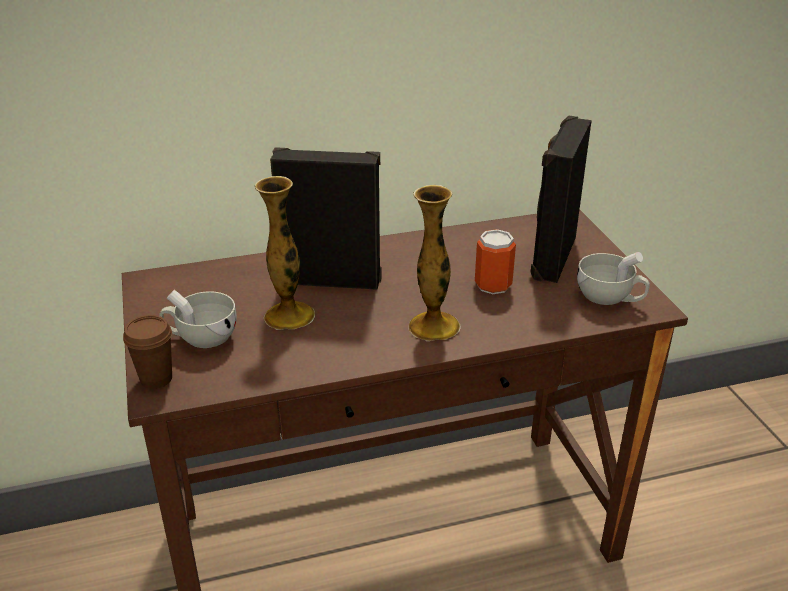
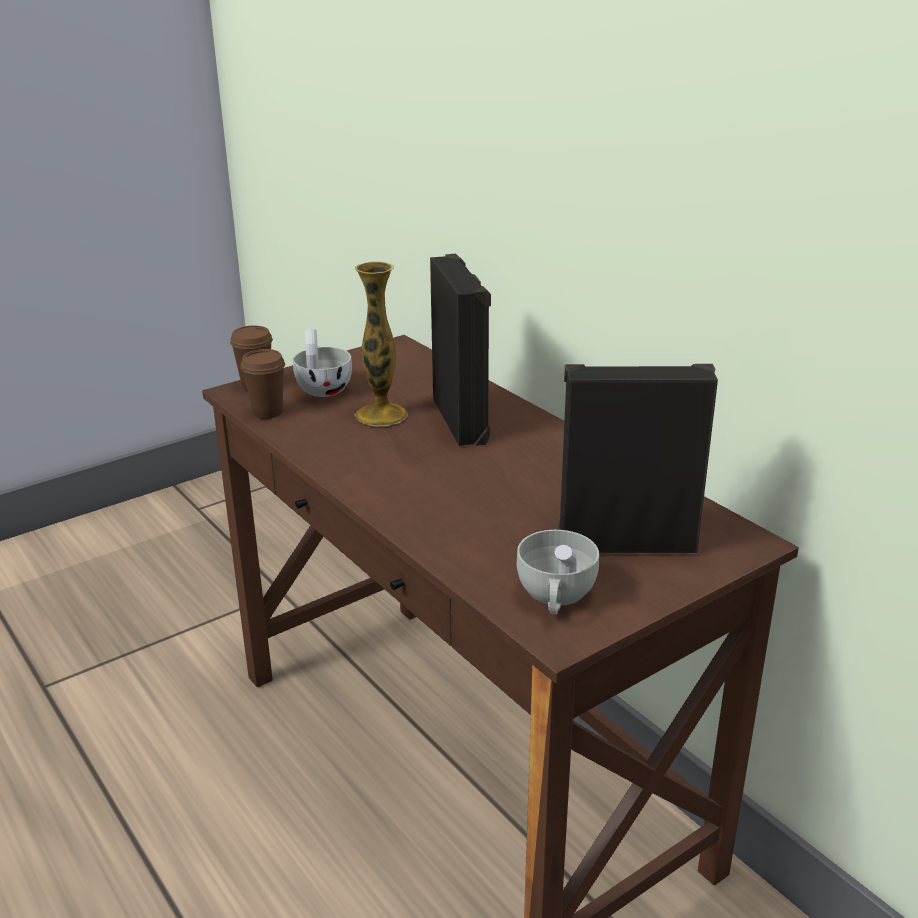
camera: 70 degrees right, 5 degrees down
vase [409,185,461,341] -> none
can [475,229,516,294] -> none
none -> brown cup [240,349,285,419]

